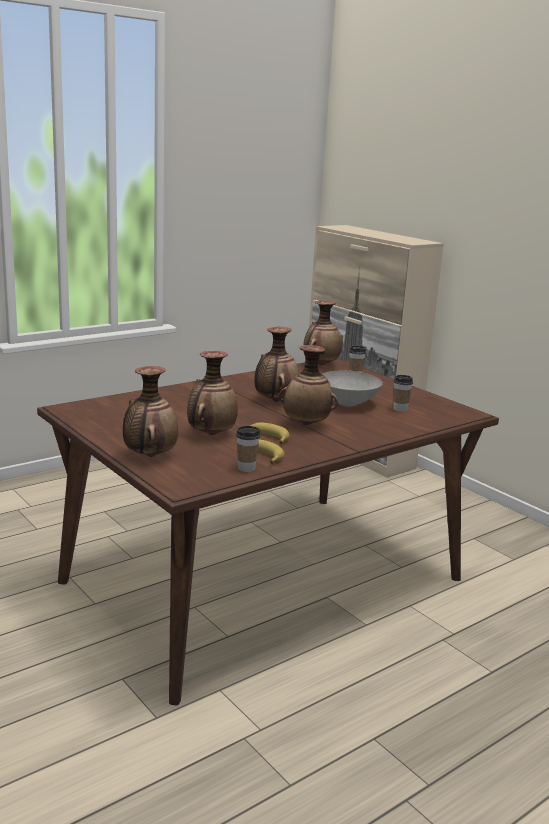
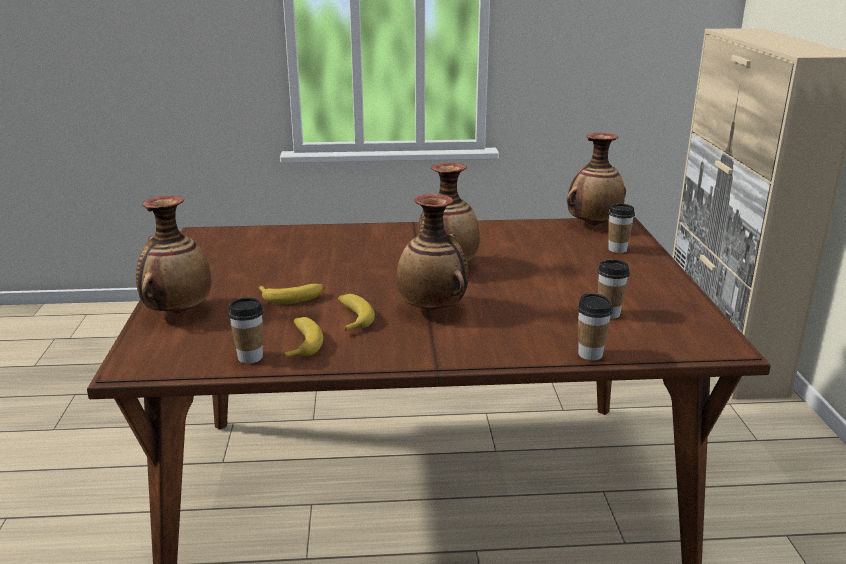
camera: 35 degrees right, 5 degrees up
vase [187,351,238,435] -> banana [257,284,325,304]
grey bowl [322,371,383,407] -> none
none -> cup [577,293,613,360]

